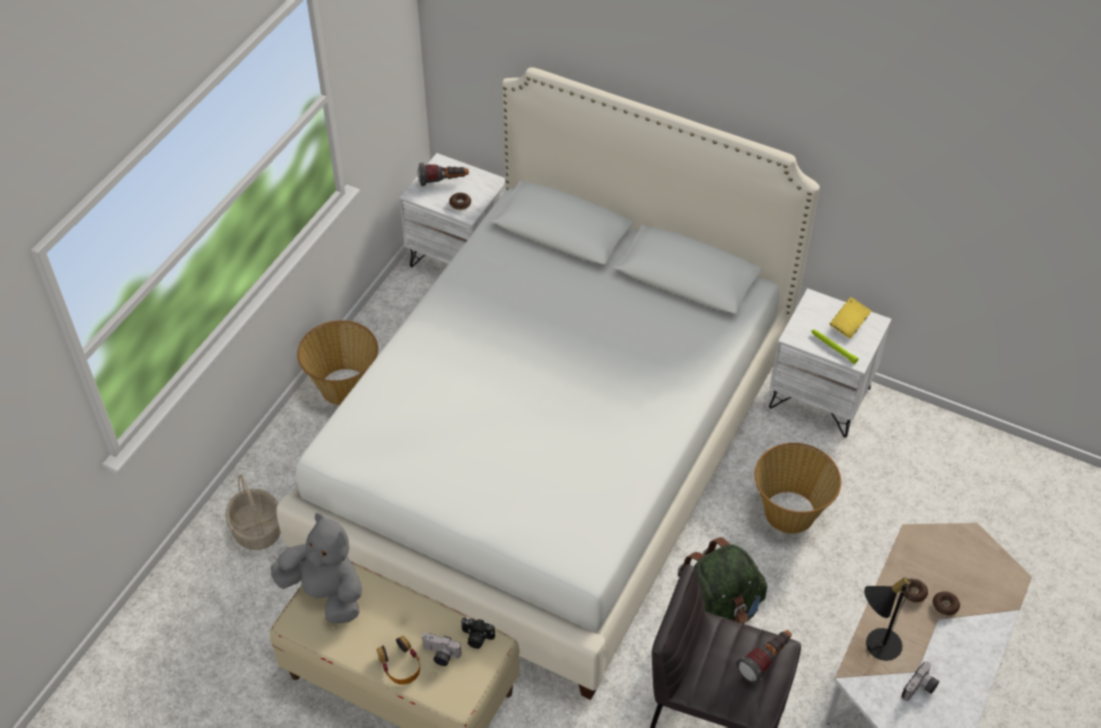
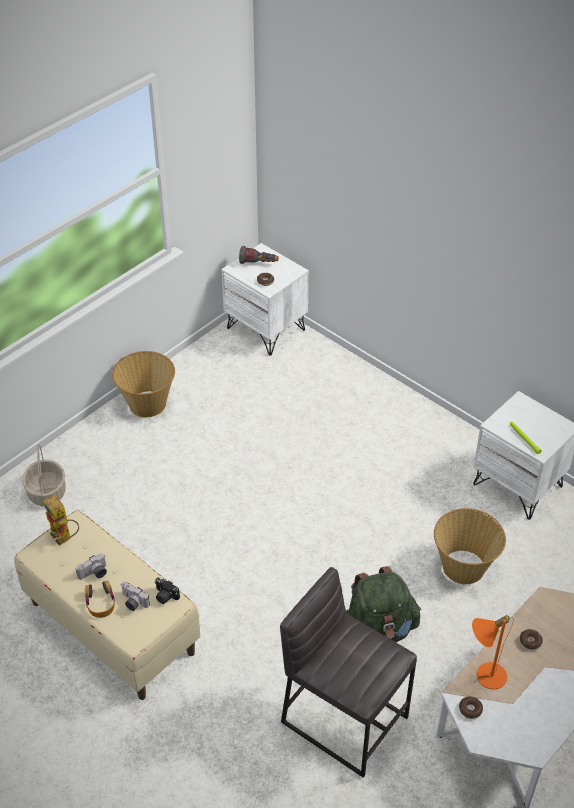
camera: 15 degrees right, 5 degrees down
grey plush toy [271,513,362,624] -> toy robot [43,494,79,546]
white bed [276,67,820,700] -> none
flashlight [736,630,792,684] -> none
yellow book [830,297,871,338] -> none
black table lamp [864,577,913,661] -> orange table lamp [472,615,514,690]
camera [901,662,939,701] -> camera moved to [76,554,107,580]
donut [932,591,960,616] -> donut moved to [459,696,483,719]

